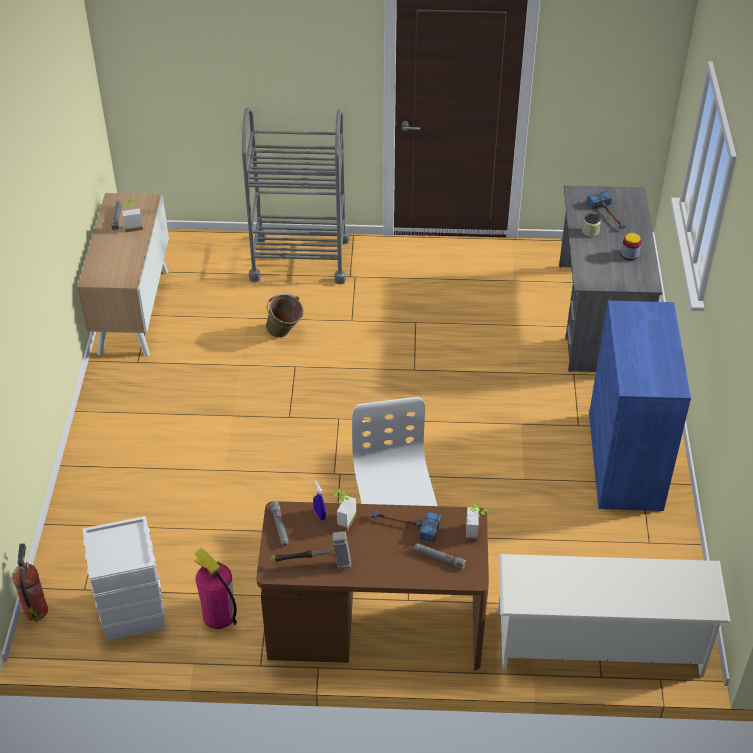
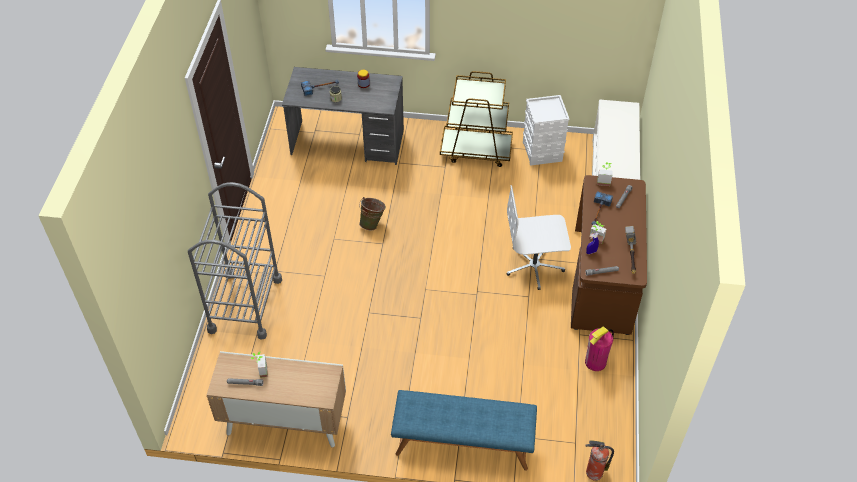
camera: 85 degrees left, 5 degrees up
white storage box [83,516,166,641] -> white storage box moved to [523,95,569,166]
green bucket [266,294,304,338] -> green bucket moved to [359,197,386,230]
blue cabinet [589,301,691,511] -> brown cart [440,71,513,167]
none -> blue bench [391,390,537,471]

